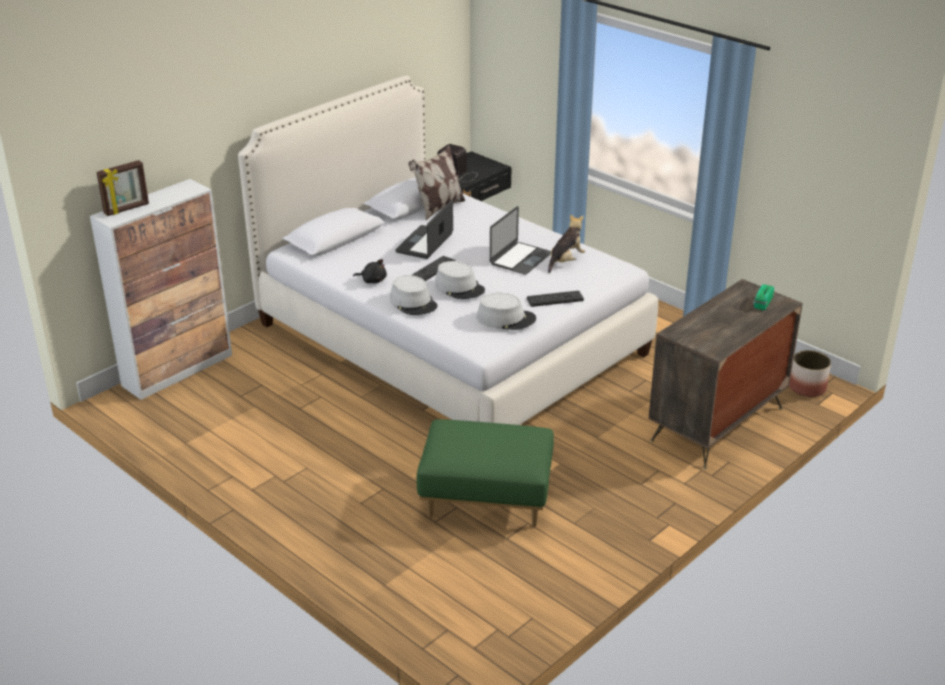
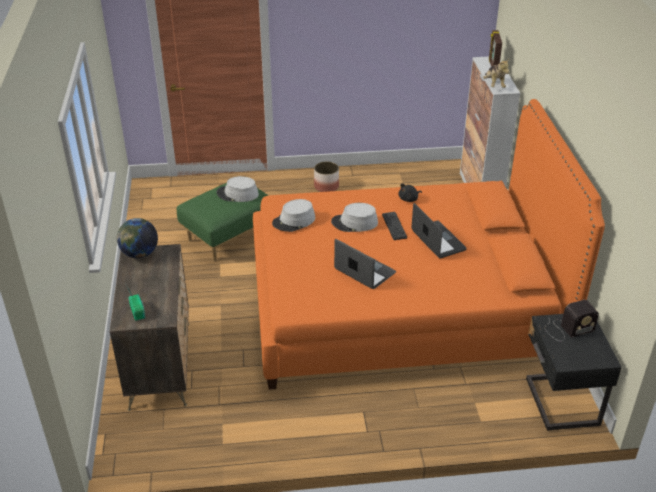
camera: 130 degrees right, 5 degrees up
white bed [238,75,658,425] -> orange bed [253,99,605,390]
grey hat [390,275,438,315] -> grey hat moved to [217,176,259,202]
pillow [408,146,465,221] -> none
laptop [490,206,551,275] -> laptop turned 150 degrees clockwise [334,239,396,289]
keyboard [527,291,584,307] -> none
plush toy [548,214,585,273] -> plush toy moved to [483,59,509,88]
planter [789,350,831,397] -> planter moved to [314,161,339,192]
none -> globe [117,218,158,258]

